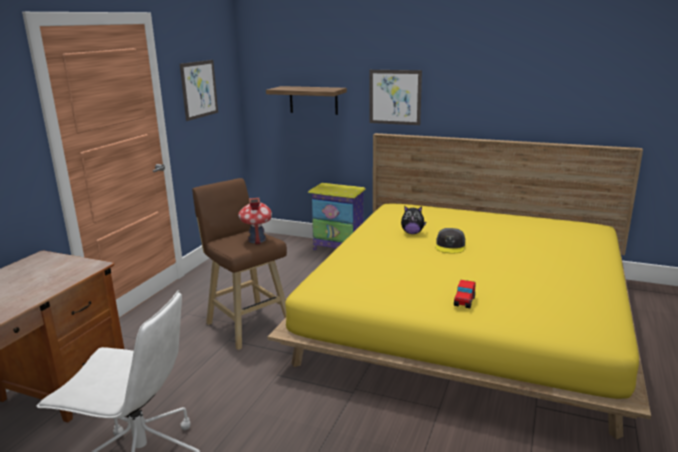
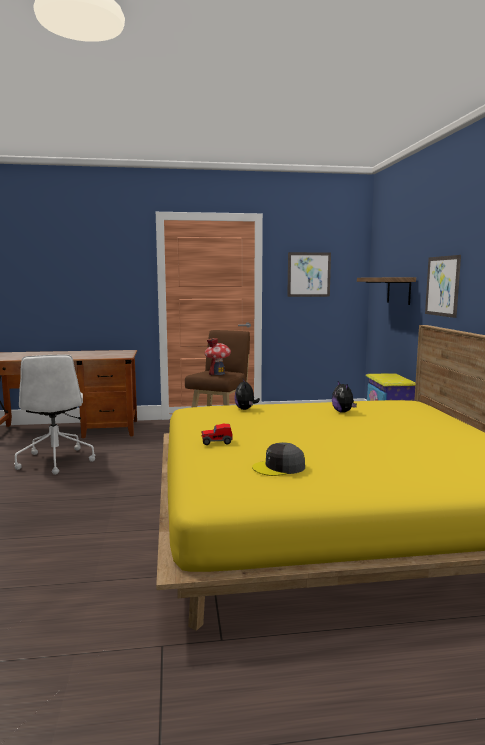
camera: 60 degrees right, 10 degrees down
grey cap [436,228,465,253] -> grey cap moved to [252,442,305,476]
none -> plush toy [234,379,260,410]

